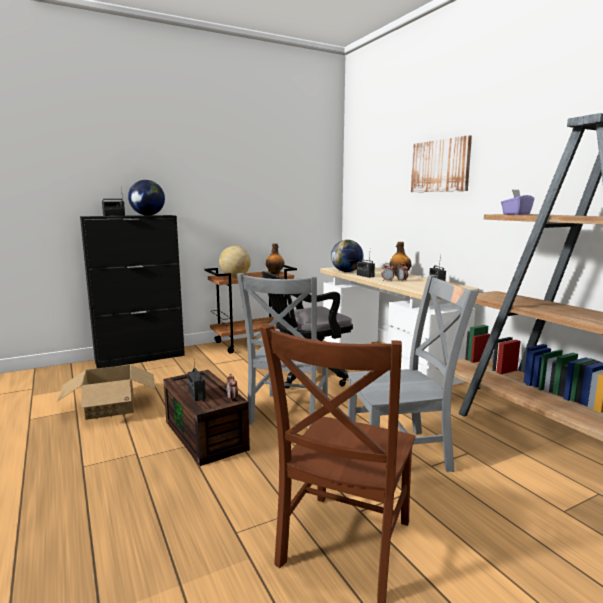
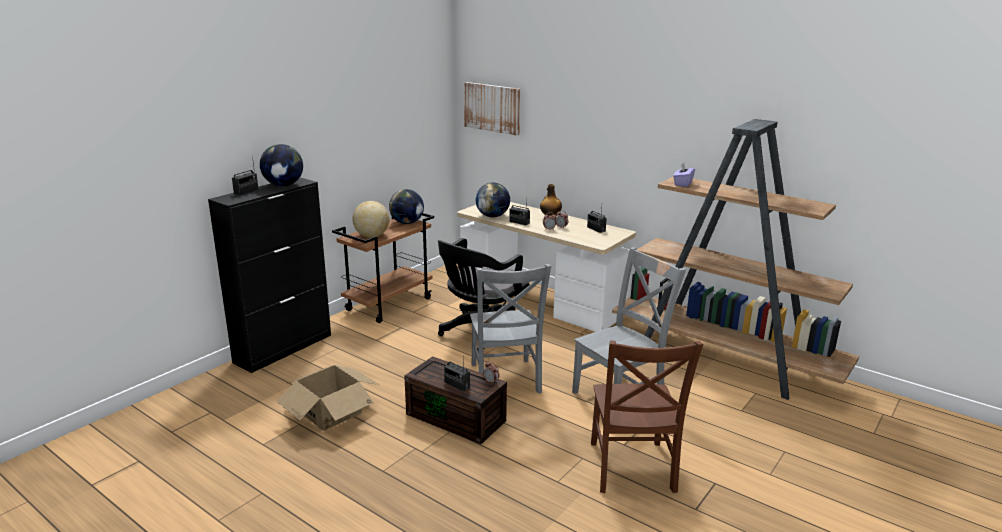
camera: 25 degrees left, 10 degrees up
bottle [266,243,284,274] -> globe [389,189,424,224]
picture [411,135,472,192] -> picture moved to [464,82,520,136]

